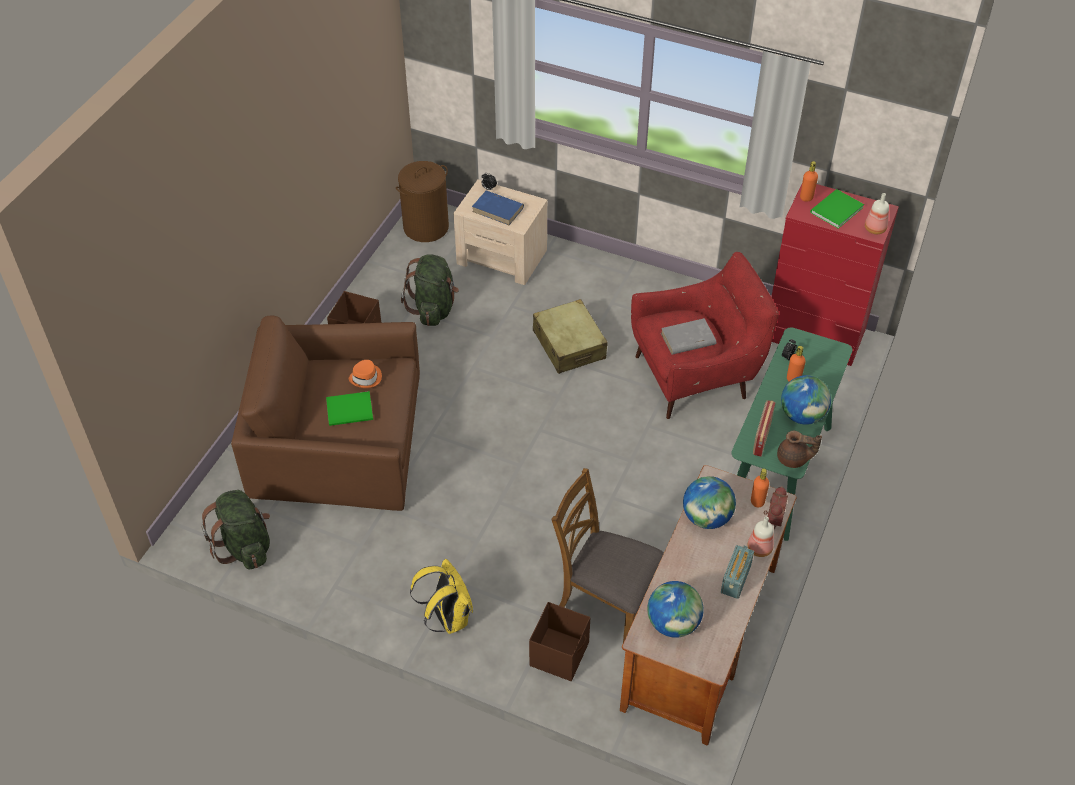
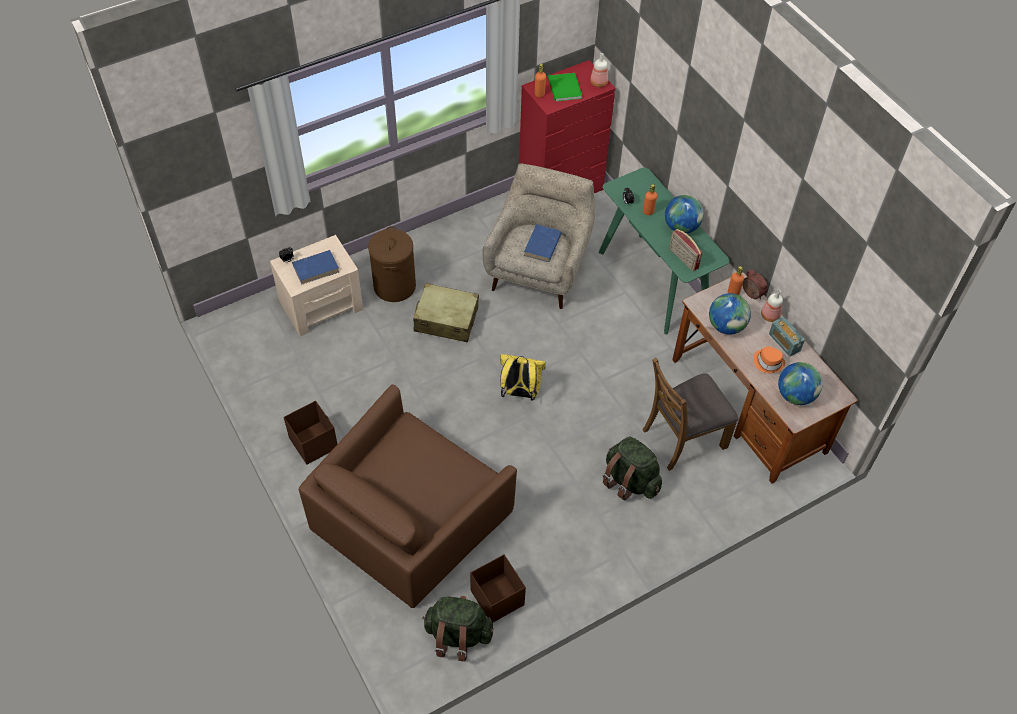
camera: 55 degrees left, 5 degrees up
green book [326,391,373,426] -> none
orange hat [349,360,382,388] -> orange hat moved to [753,347,785,373]
brown laundry basket [396,161,449,242] -> brown laundry basket moved to [368,226,416,302]
green backpack [401,254,459,326] -> green backpack moved to [603,437,662,501]
yellow backpack [410,559,473,634] -> yellow backpack moved to [500,354,546,400]
brown storage box [529,602,591,681] -> brown storage box moved to [470,554,526,622]
red armchair [631,252,779,419] -> beige armchair [482,164,595,309]
grey book [661,318,716,355] -> blue book [524,224,562,262]
brown teapot [777,431,822,468] -> none

